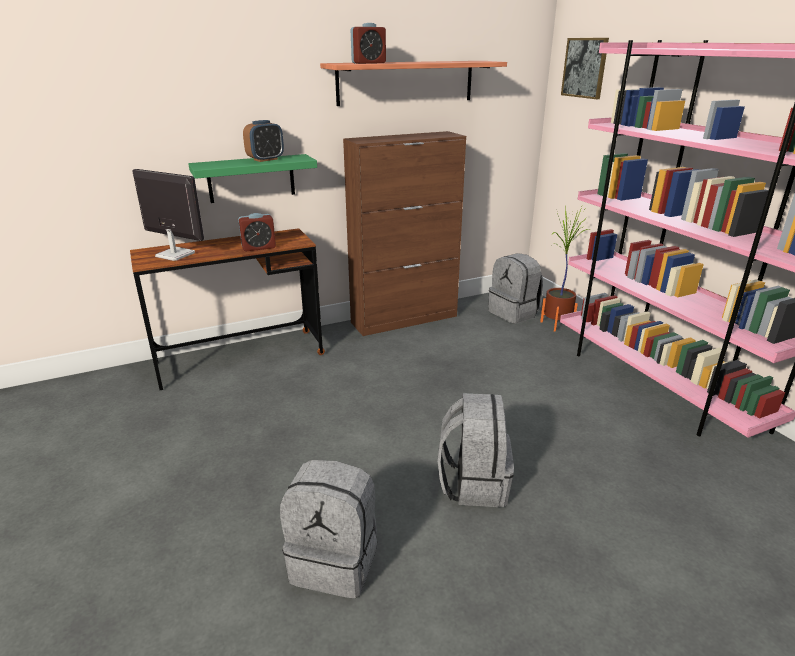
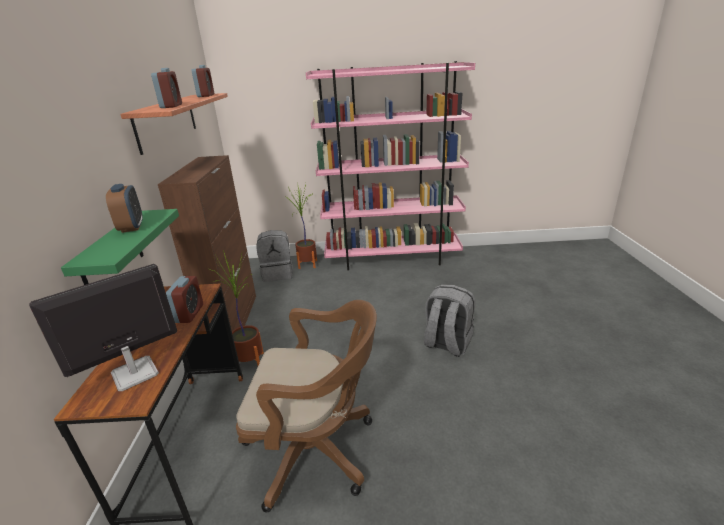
camera: 65 degrees left, 0 degrees up
grey backpack [280,460,377,598] -> none
picture [561,38,609,99] -> none
none -> alarm clock [191,65,214,97]
none -> potted plant [208,250,264,365]
none -> brown office chair [236,300,377,512]

